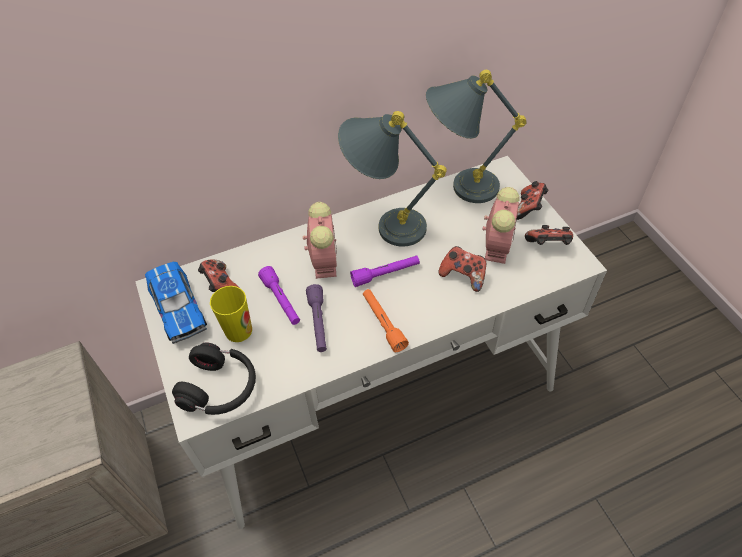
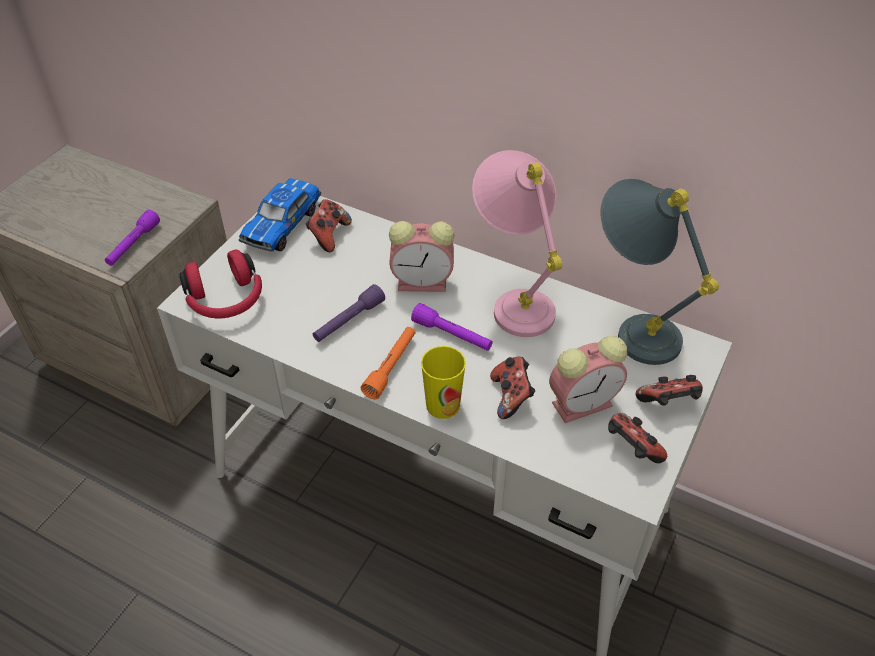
camera: 50 degrees right, 5 degrees down
black headphones [172,342,256,415] -> red headphones [179,250,262,318]
cup [210,286,252,342] -> cup moved to [421,346,466,419]
purple flashlight [258,266,300,325] -> purple flashlight moved to [105,210,160,266]
alarm clock [303,202,337,279] -> alarm clock turned 45 degrees clockwise [389,221,455,292]
grey table lamp [338,111,447,247] -> pink table lamp [472,150,562,337]

